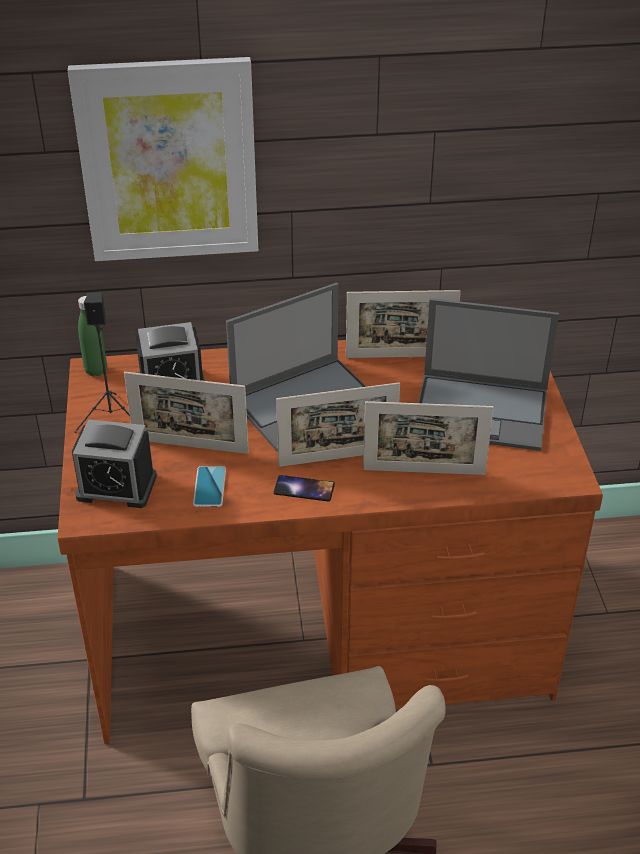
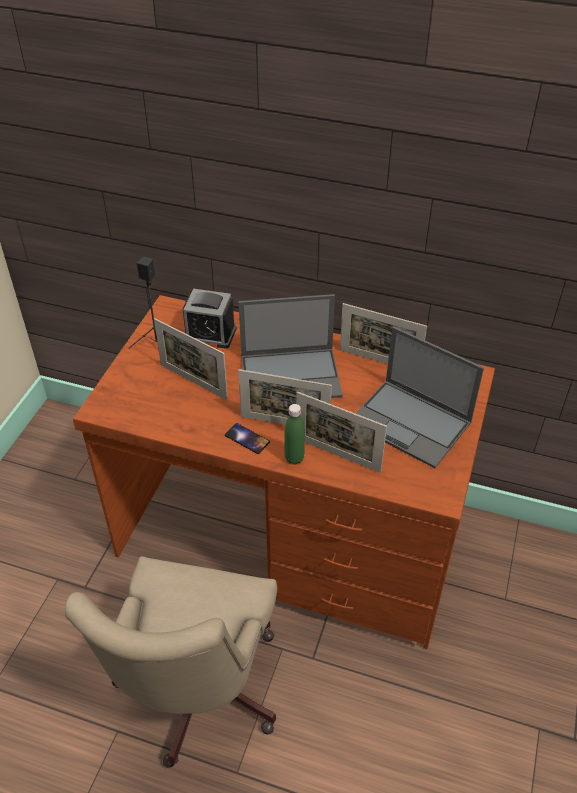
camera: 25 degrees right, 5 degrees up
picture [68,57,258,261] -> none
alarm clock [72,419,157,508] -> none
green bottle [78,296,107,376] -> green bottle moved to [284,404,305,465]
phone [193,466,226,507] -> none

